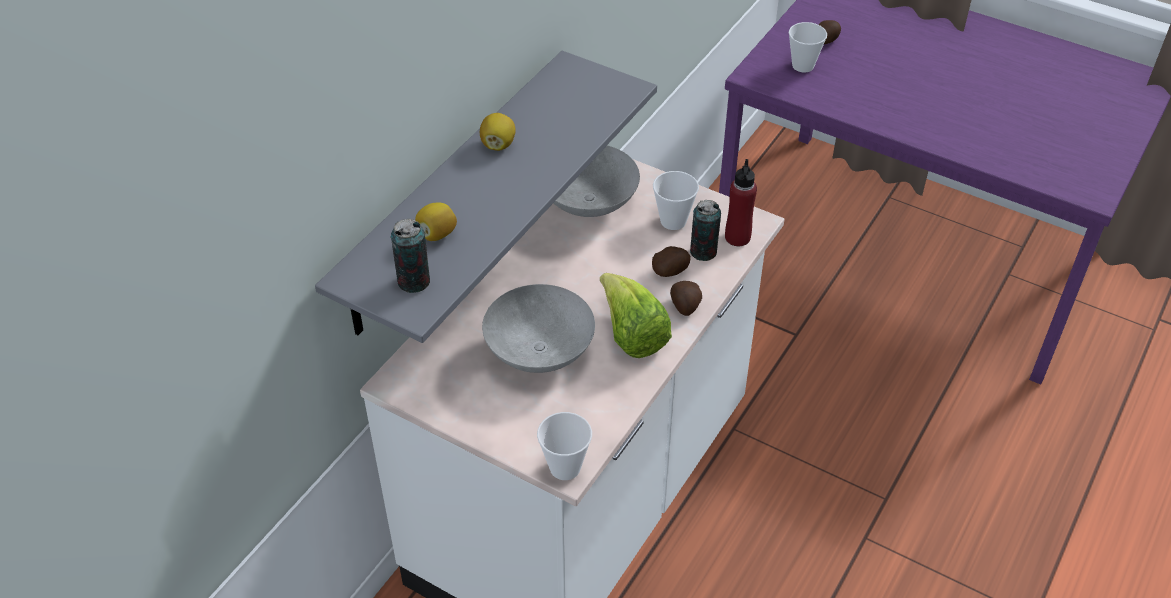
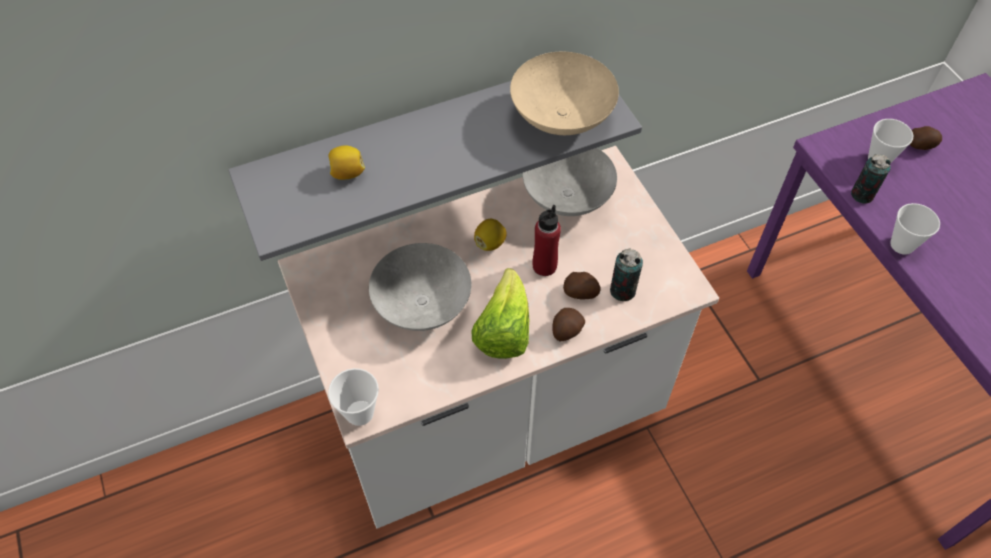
camera: 35 degrees right, 10 degrees up
can [391,219,430,293] -> can moved to [851,154,891,204]
lemon [480,113,516,151] -> lemon moved to [474,219,507,251]
cup [653,171,699,230] -> cup moved to [890,203,940,255]
red bottle [725,159,757,246] -> red bottle moved to [532,205,561,276]
none -> beige bowl [510,52,619,135]

